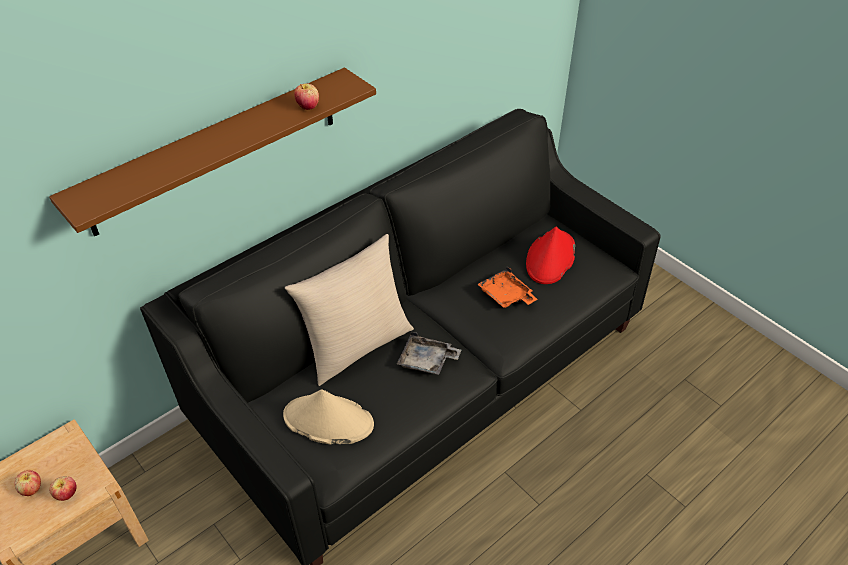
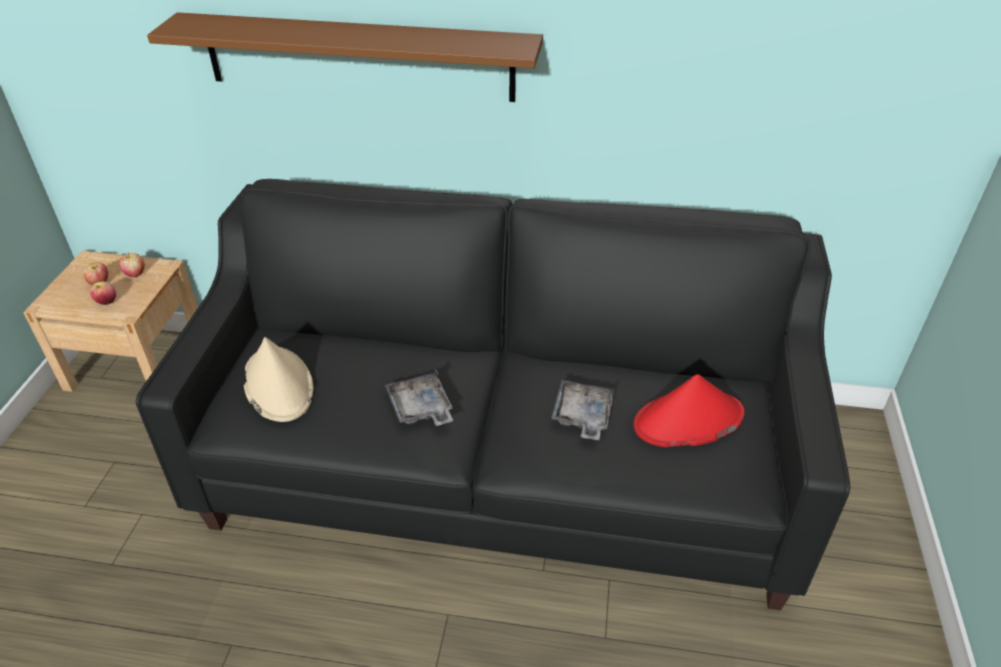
camera: 50 degrees right, 5 degrees down
beige pillow [285,234,414,386] -> none
apple [294,83,319,110] -> apple moved to [119,252,145,277]
orange tray [478,266,537,308] -> grey tray [551,380,615,440]

